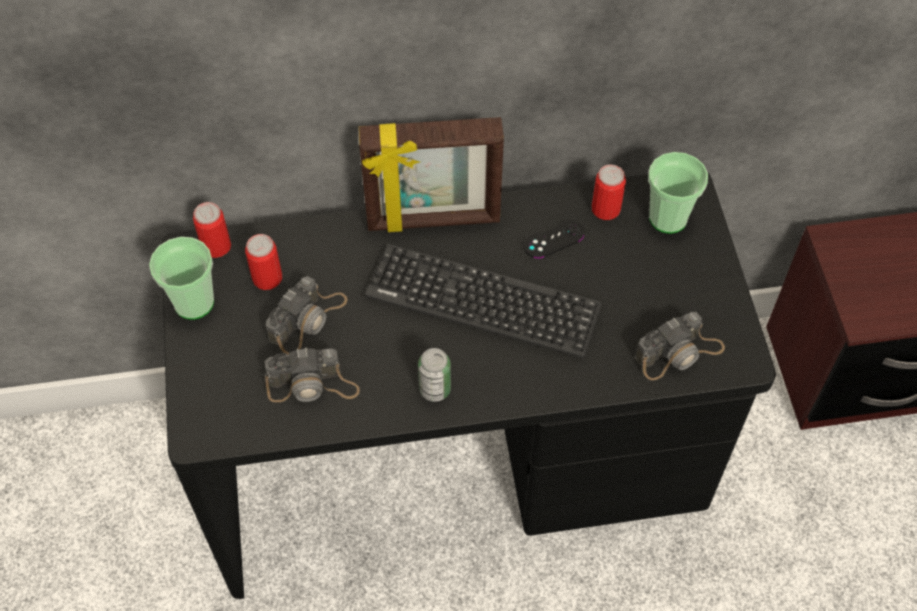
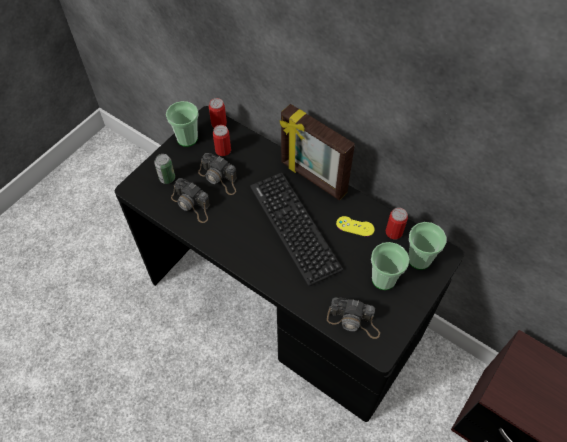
camera: 45 degrees right, 0 degrees up
camera [266,276,348,355] -> camera turned 45 degrees clockwise [198,153,237,195]
can [418,348,451,402] -> can moved to [154,154,175,184]
black game controller [523,220,585,258] -> yellow game controller [336,216,375,237]
none -> cup [371,242,409,290]

